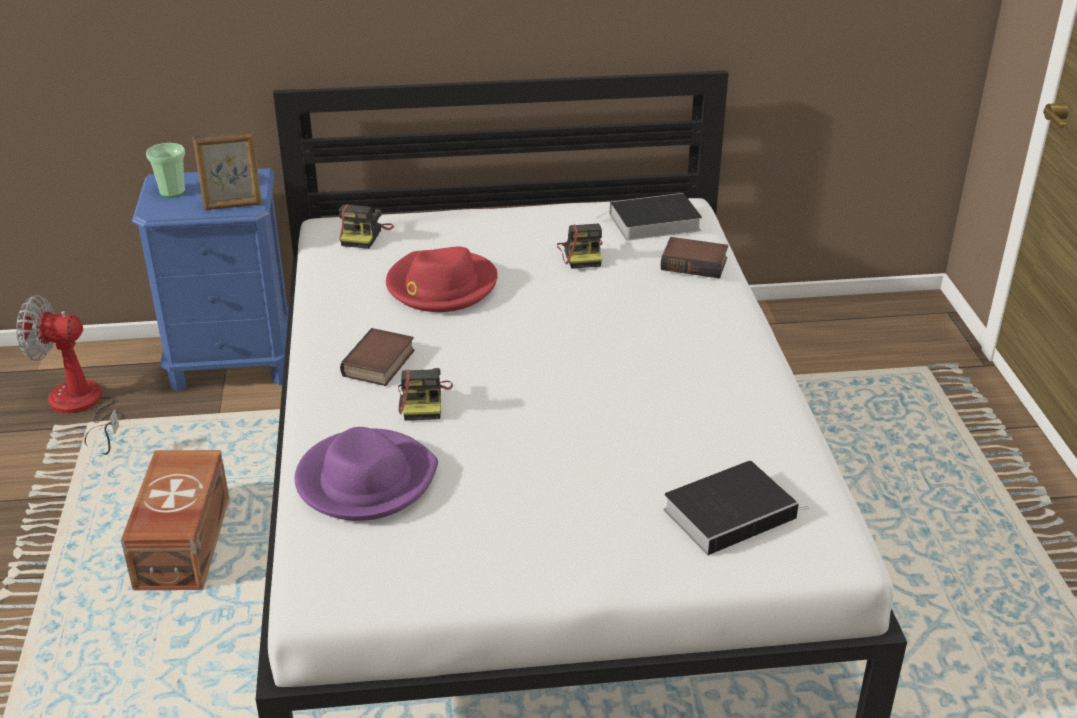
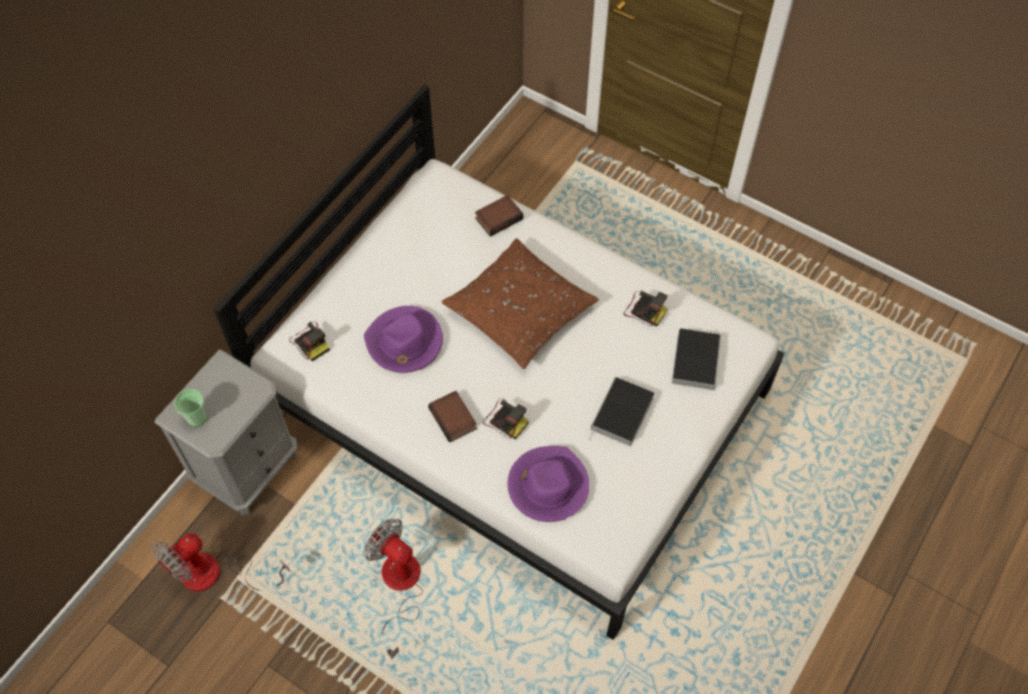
camera: 50 degrees left, 25 degrees up
brown storage box [121,450,229,590] -> fan [364,518,423,659]
blue nightstand [132,168,289,392] -> grey nightstand [155,349,297,515]
picture frame [193,131,262,210] -> none
red hat [386,247,498,312] -> purple hat [364,306,443,373]
camera [557,224,603,269] -> camera moved to [624,291,668,327]
book [596,193,702,241] -> book moved to [589,377,654,446]
none -> brown pillow [442,238,599,369]

